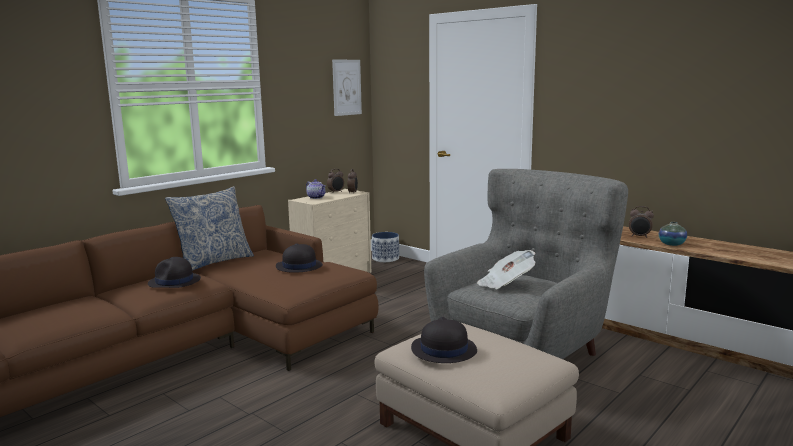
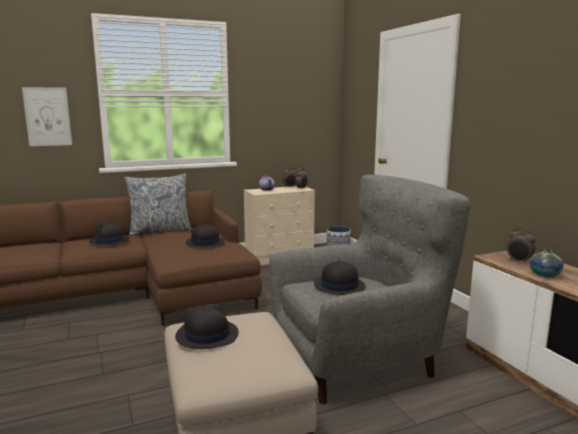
camera: 25 degrees right, 0 degrees up
picture [332,59,362,116] -> picture moved to [22,87,72,146]
newspaper [477,250,536,289] -> black hat [314,260,366,295]

